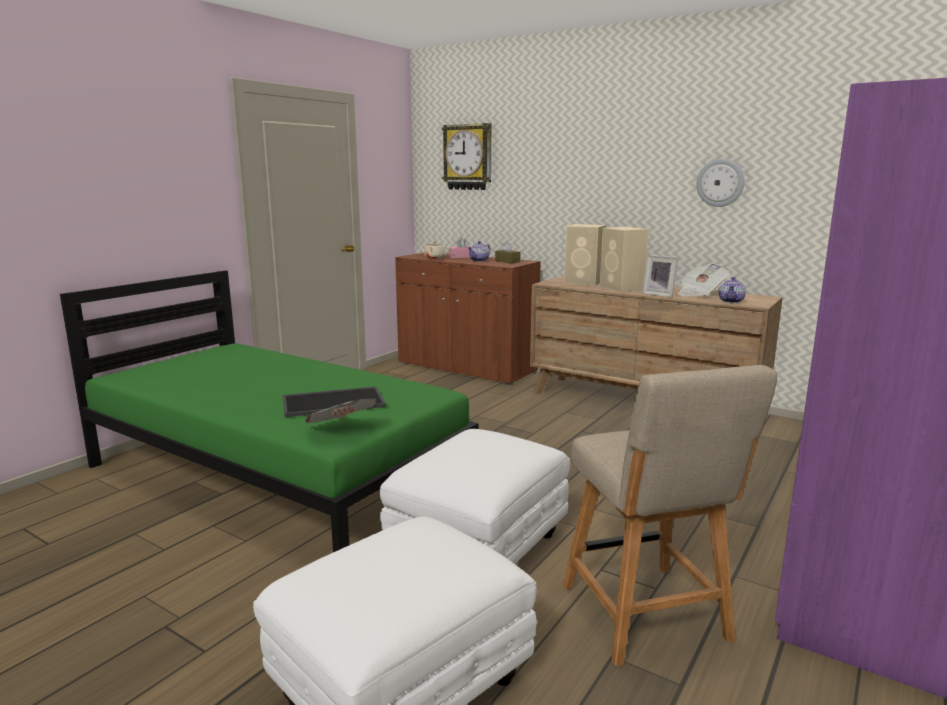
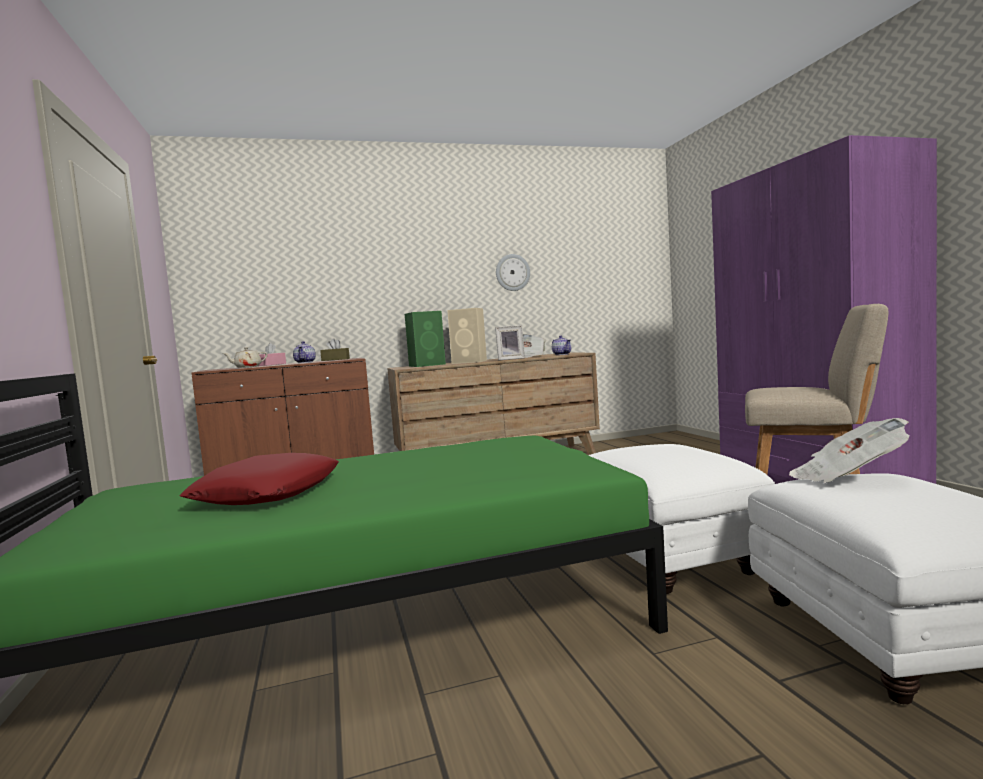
camera: 50 degrees left, 10 degrees down
tray [282,386,386,417] -> none
newspaper [305,398,376,423] -> newspaper moved to [789,418,909,483]
wall clock [441,123,491,190] -> none
beige speaker [564,224,606,286] -> green speaker [405,311,446,367]
none -> red pillow [179,453,339,505]

